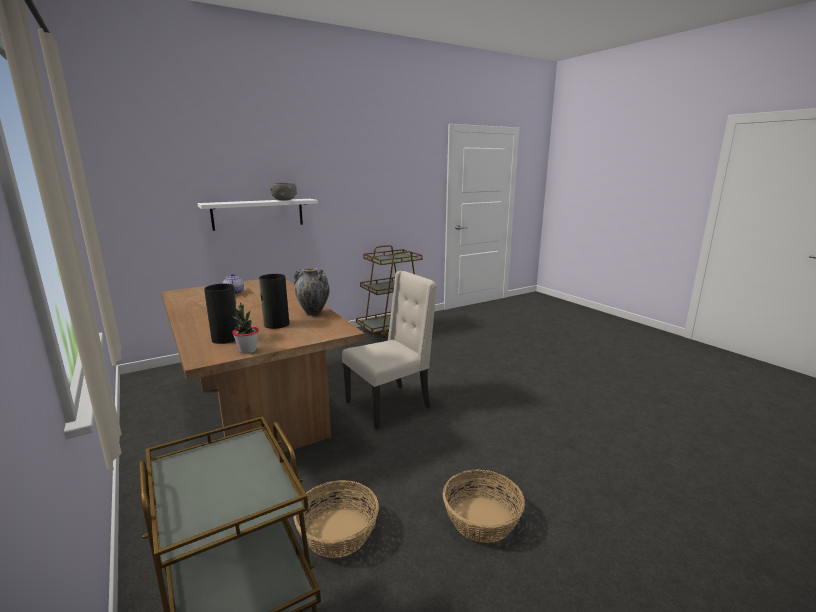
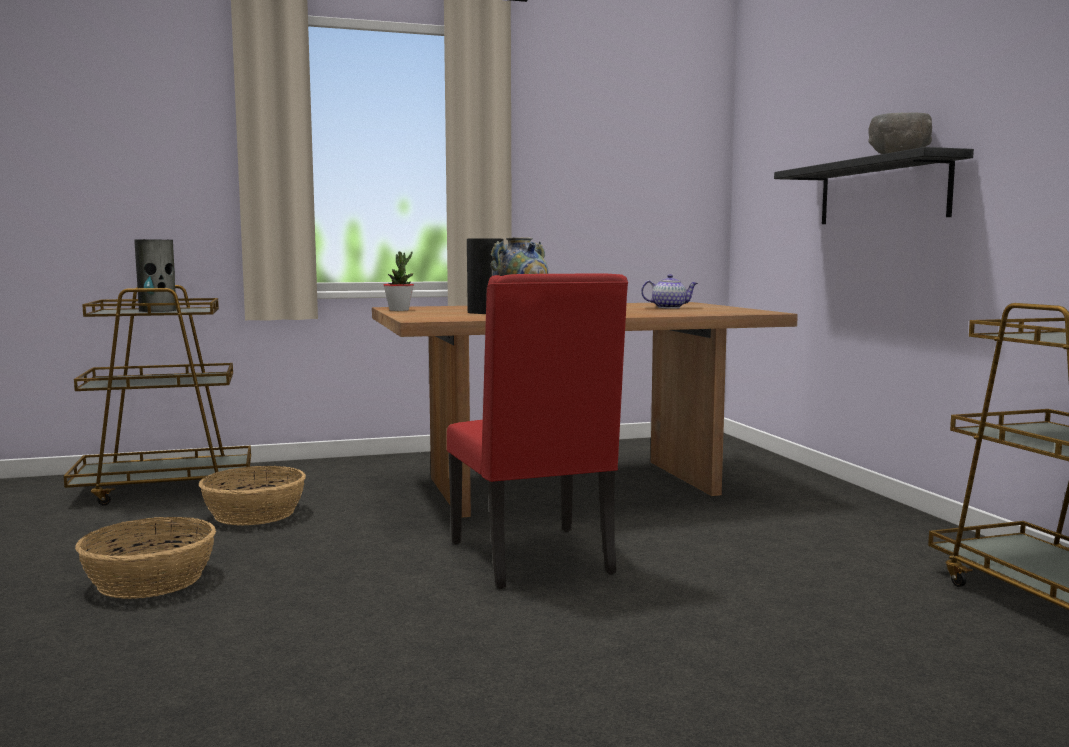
camera: 105 degrees right, 10 degrees down
white shelf [198,199,318,231] -> black shelf [774,147,974,224]
vase [204,284,241,344] -> vase moved to [134,239,176,312]
beige chair [342,271,437,430] -> red chair [447,274,628,589]

